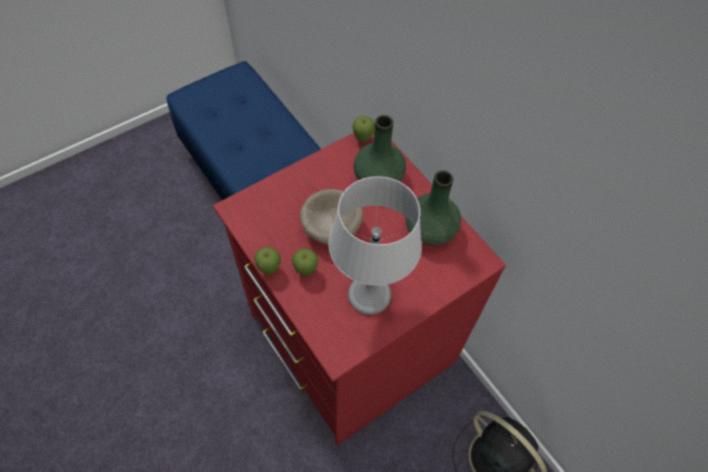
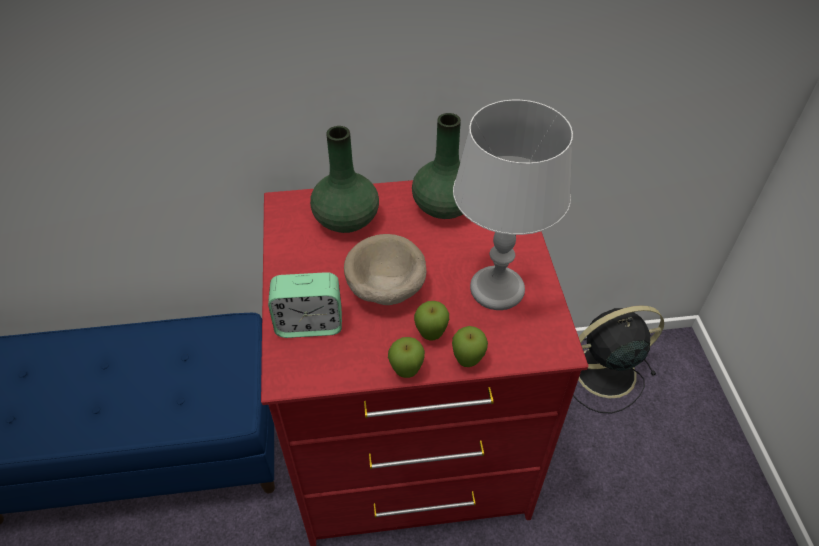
camera: 60 degrees left, 10 degrees down
apple [352,116,375,142] -> apple moved to [452,326,488,367]
none -> alarm clock [268,272,342,338]

